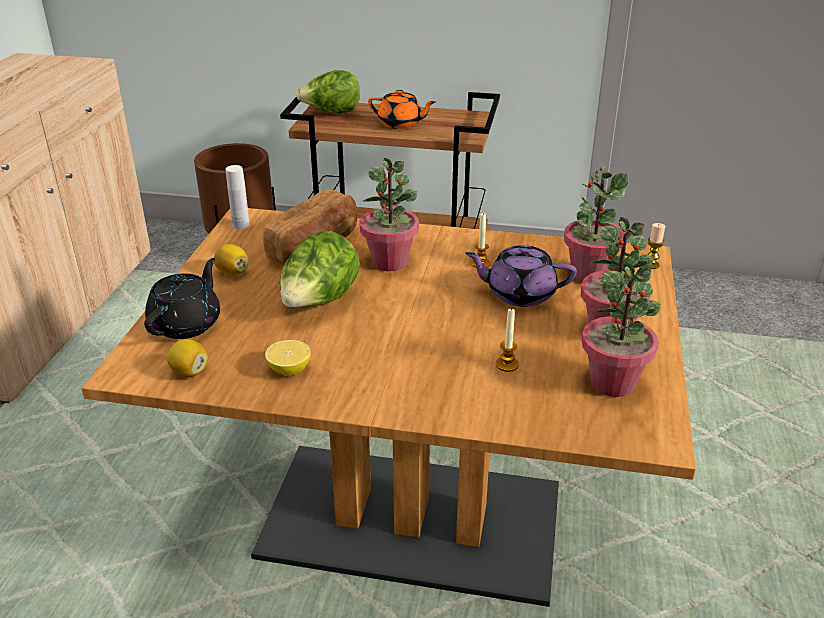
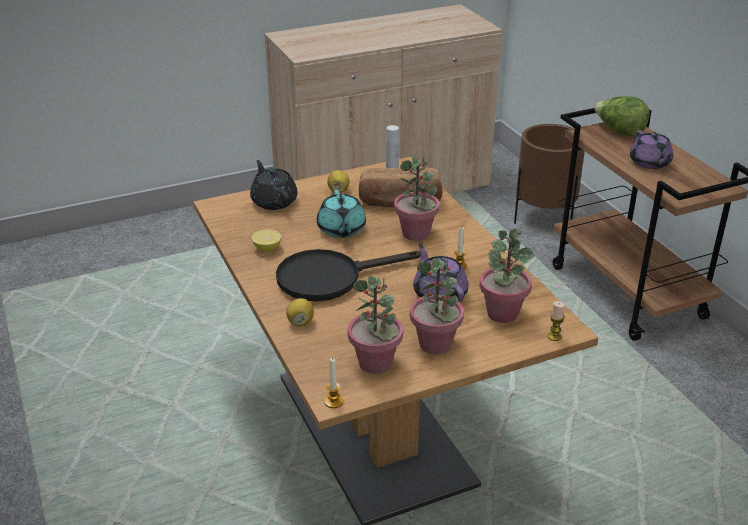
camera: 55 degrees right, 0 degrees up
black teapot [144,258,220,339] -> black teapot turned 105 degrees counterclockwise [250,160,298,210]
lemon [167,339,209,377] -> lemon moved to [286,298,314,326]
lettuce [280,231,360,308] -> turquoise teapot [317,190,366,238]
orange teapot [368,90,435,129] -> purple teapot [630,130,674,169]
candle [496,308,519,372] -> candle moved to [324,358,343,408]
none -> black frying pan [276,249,421,301]

